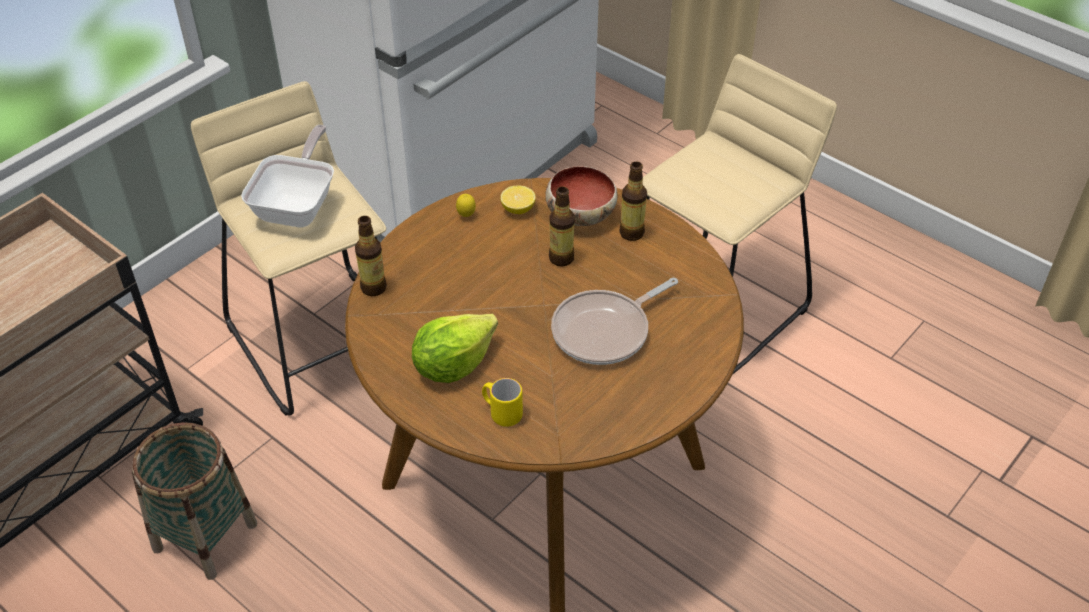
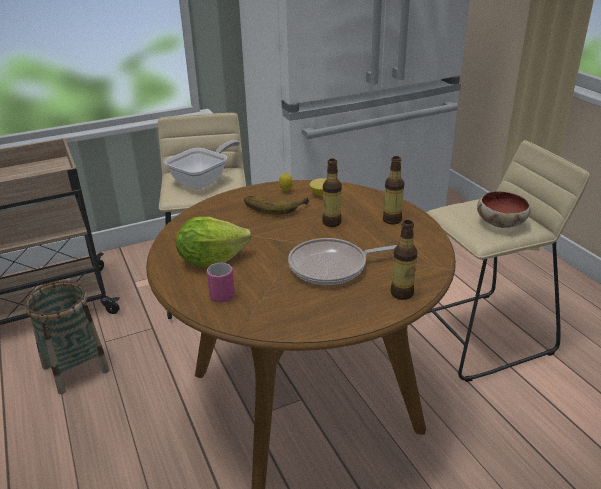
camera: 25 degrees right, 15 degrees down
bottle [355,216,387,296] -> bottle moved to [391,220,417,300]
yellow mug [482,378,523,427] -> pink mug [207,263,235,303]
bowl [545,166,618,226] -> bowl moved to [477,191,531,228]
none -> banana [244,196,309,215]

